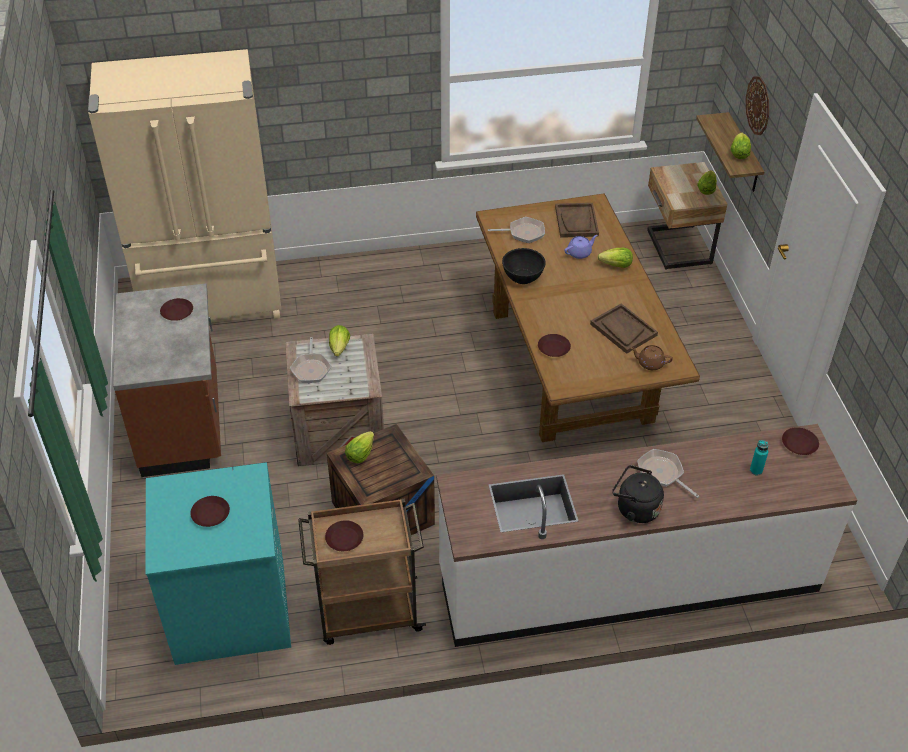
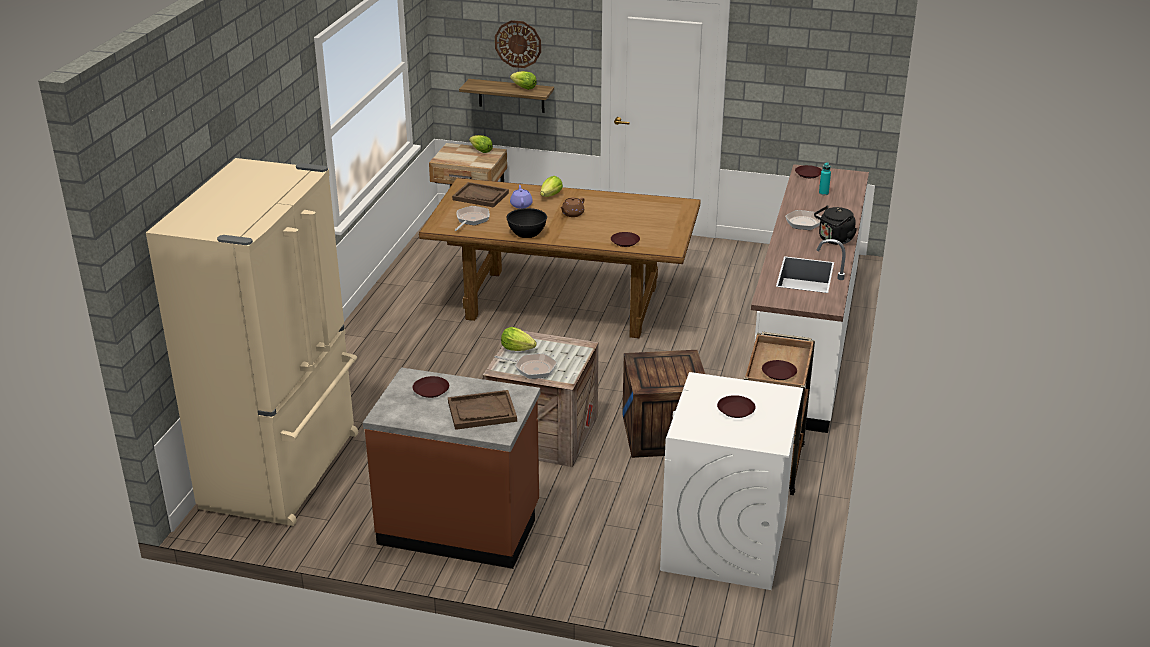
camera: 65 degrees left, 15 degrees down
turquoise washing machine [145,462,291,665] -> white washing machine [660,372,803,590]
lettuce [345,431,374,463] -> none
brown tray [590,304,658,354] -> brown tray moved to [448,390,517,430]
brown teapot [630,345,673,370] -> brown teapot moved to [560,197,584,217]

